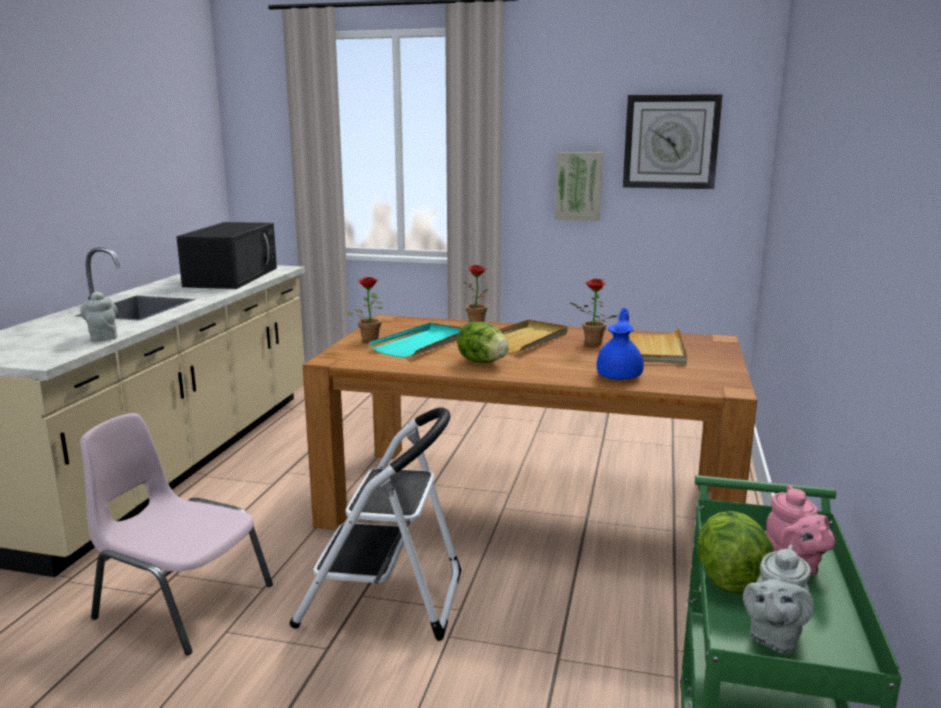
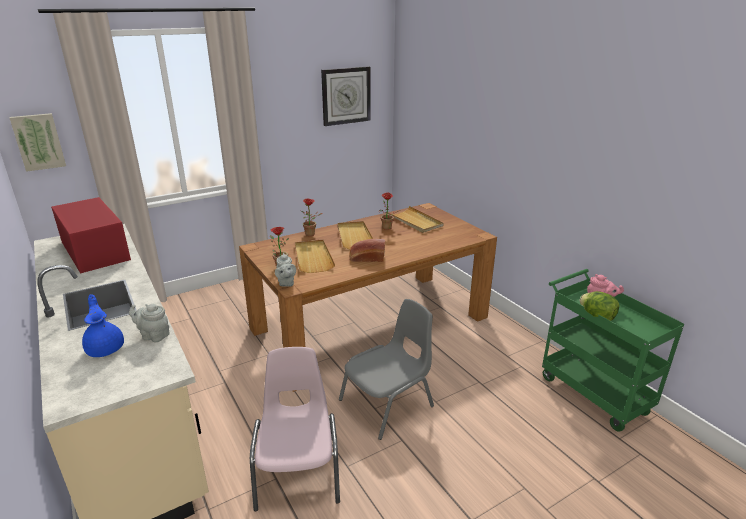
camera: 45 degrees left, 10 degrees up
pink chair [80,413,273,655] -> pink chair turned 105 degrees clockwise [250,347,340,511]
black microwave [176,222,277,289] -> red microwave [51,197,131,273]
step ladder [289,408,461,641] -> grey chair [339,299,434,440]
turquoise tray [369,322,463,358] -> beige tray [295,240,335,273]
lettuce [457,322,509,363] -> bread [349,239,385,262]
picture [555,152,603,221] -> picture moved to [9,113,66,172]
blue teapot [596,308,644,380] -> blue teapot moved to [82,294,124,357]
grey teapot [743,545,814,653] -> grey teapot moved to [275,253,296,287]

